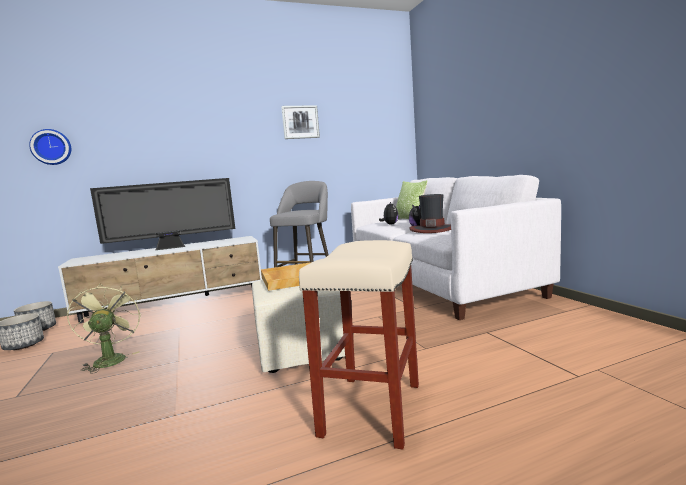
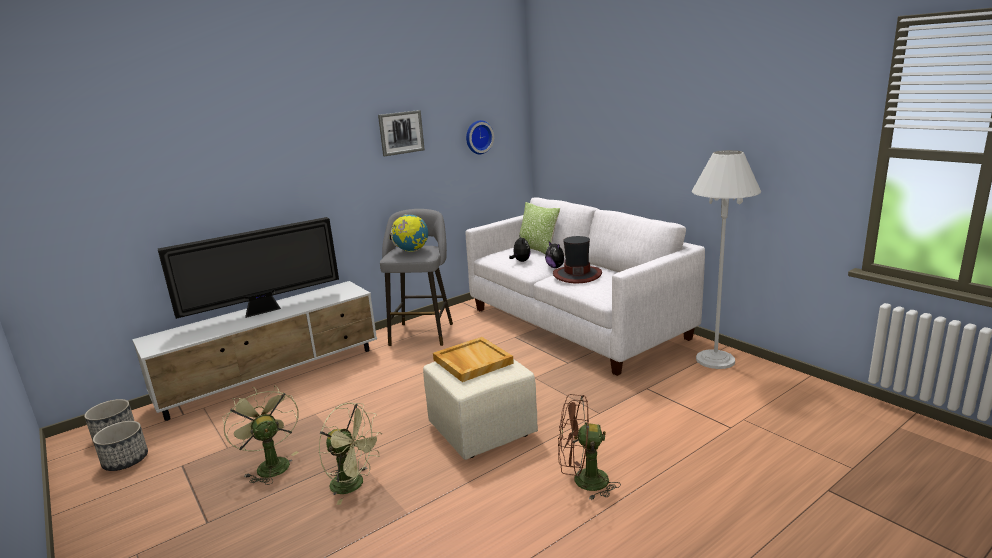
camera: 15 degrees left, 10 degrees up
wall clock [29,129,71,165] -> wall clock moved to [466,120,494,154]
beige stool [299,240,419,449] -> brown fan [558,394,621,500]
none -> green fan [319,403,382,505]
none -> globe [389,214,428,252]
none -> white floor lamp [692,150,761,369]

